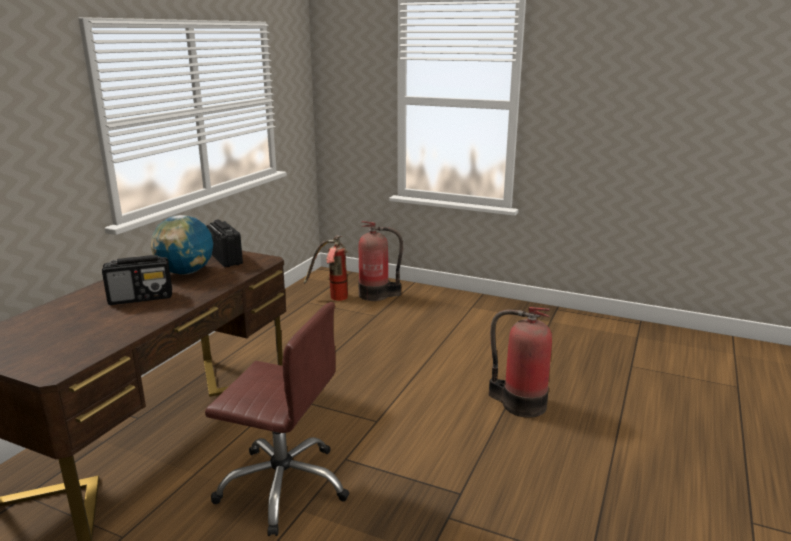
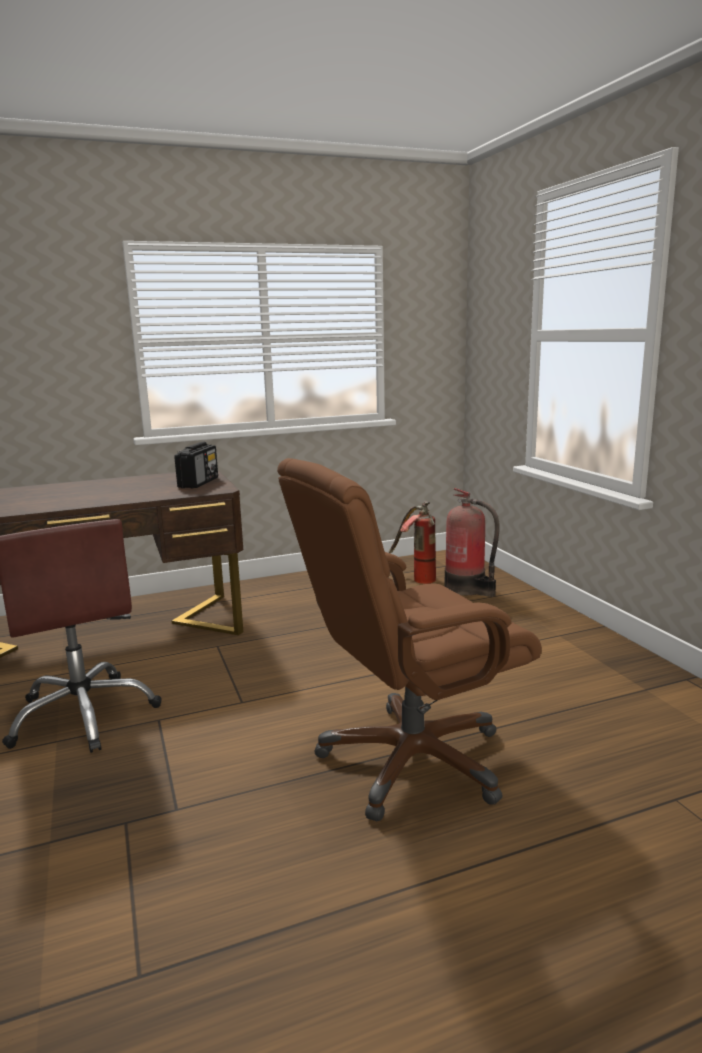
camera: 45 degrees right, 5 degrees down
radio [102,255,172,305] -> none
globe [151,215,213,275] -> none
fire extinguisher [489,307,552,418] -> brown office chair [277,458,542,821]

